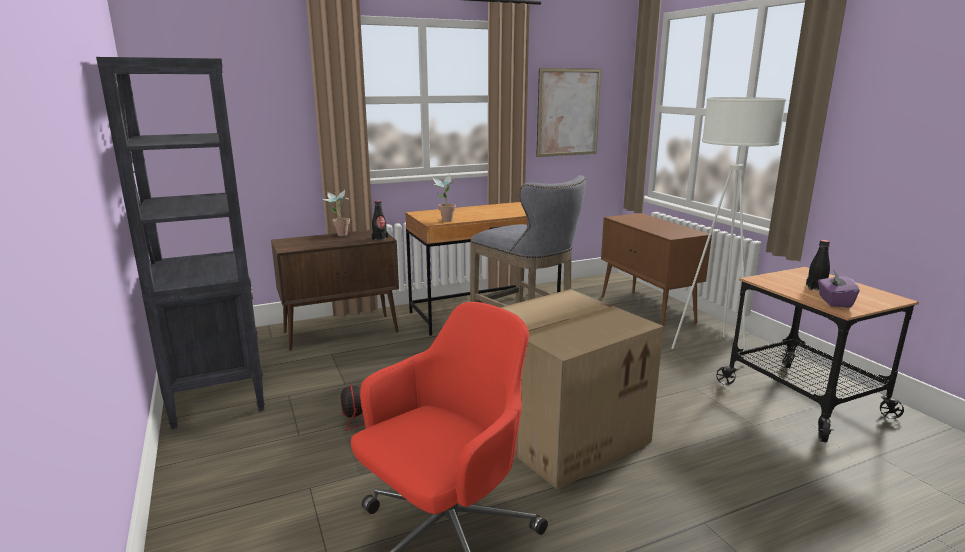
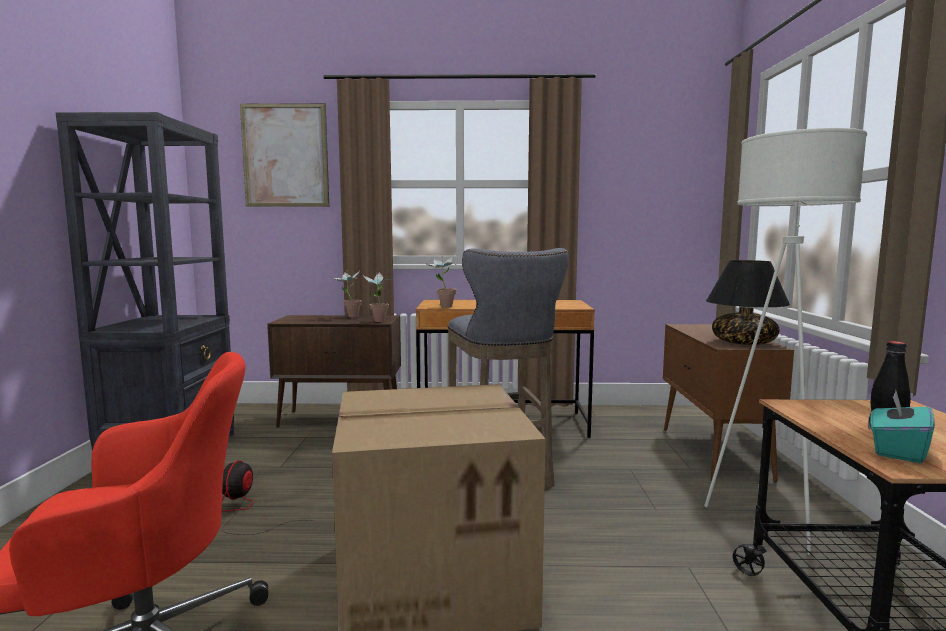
camera: 25 degrees right, 10 degrees down
black bottle [372,201,388,241] -> potted plant [363,272,394,322]
picture [536,68,602,157] -> picture moved to [240,103,329,207]
purple tissue box [818,269,859,308] -> turquoise tissue box [870,390,935,463]
none -> black table lamp [706,260,790,345]

